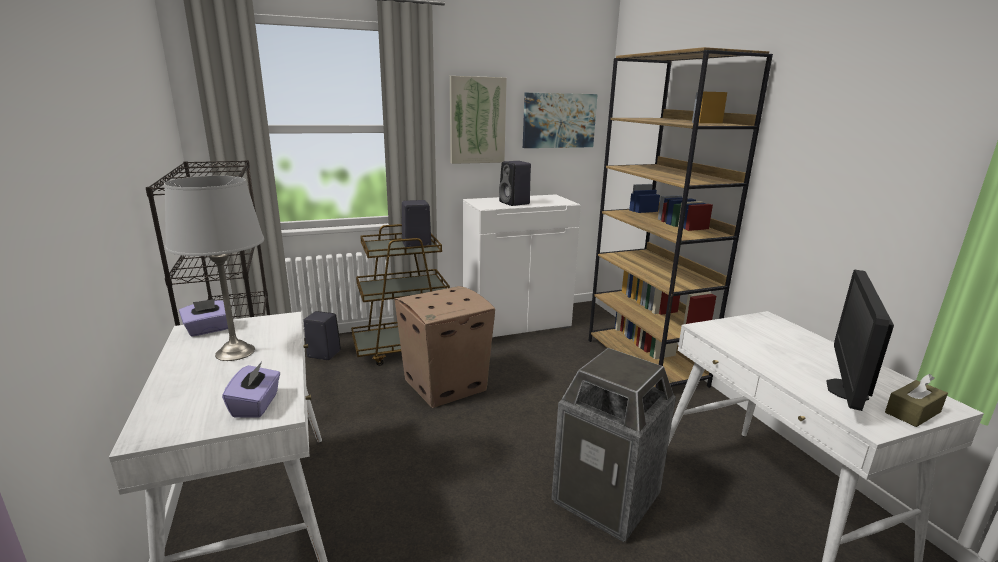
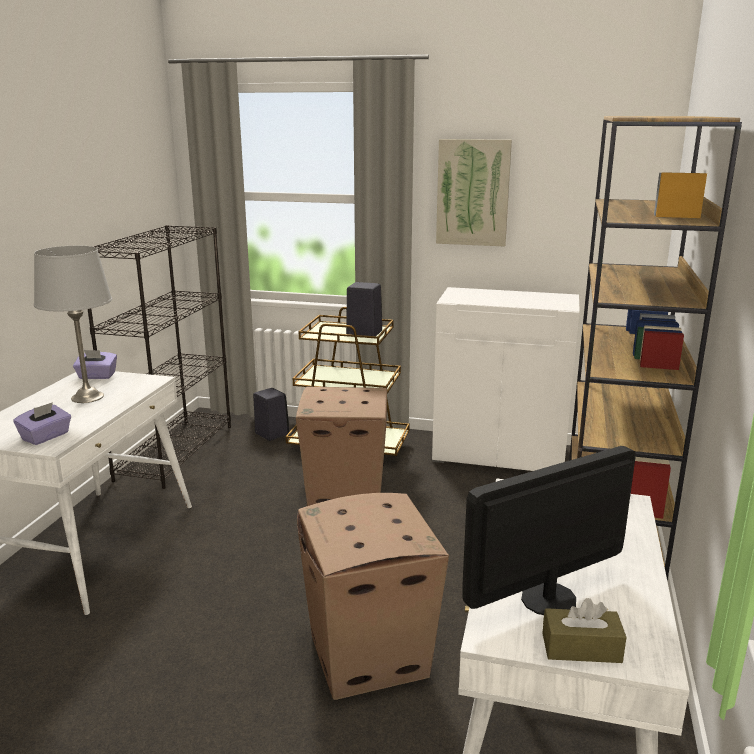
camera: 35 degrees right, 0 degrees up
black speaker [499,161,531,206] -> none
picture [523,93,598,148] -> none
trash can [551,348,676,542] -> cardboard box [297,493,449,700]

